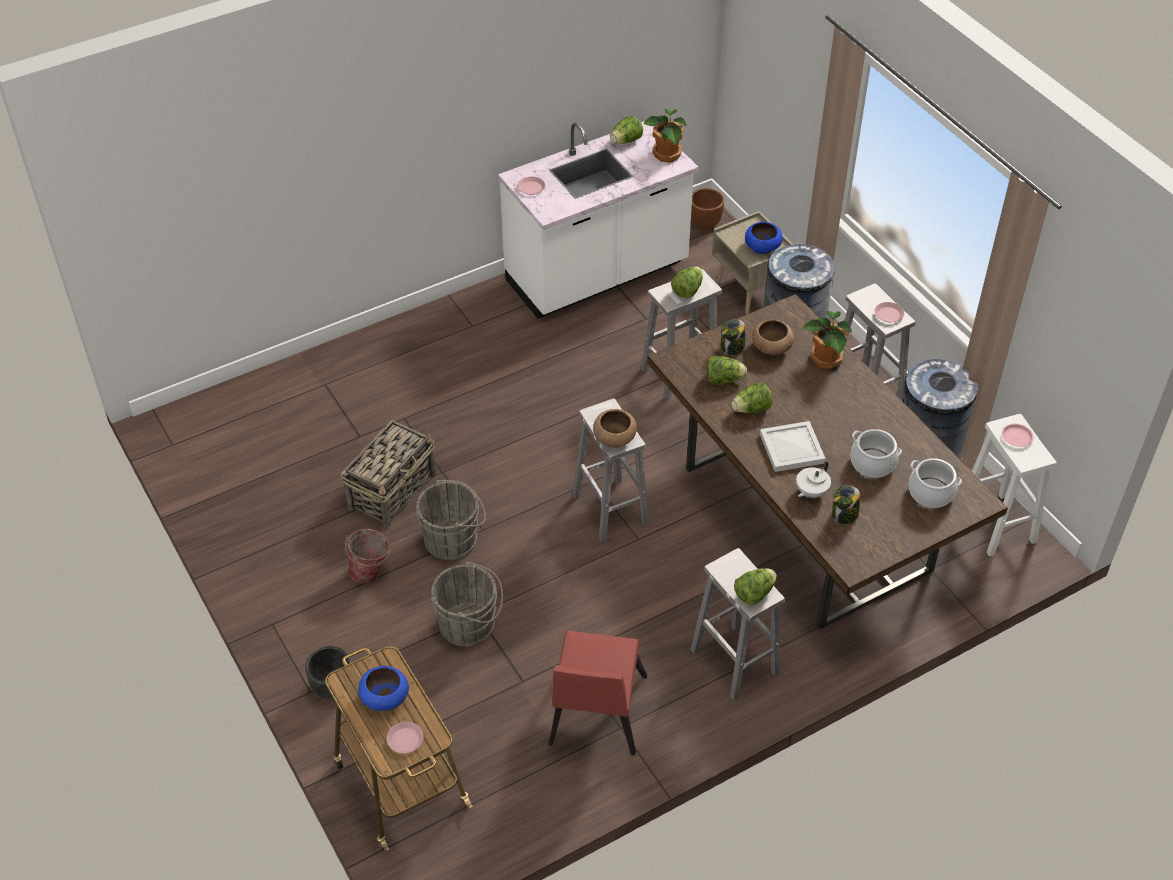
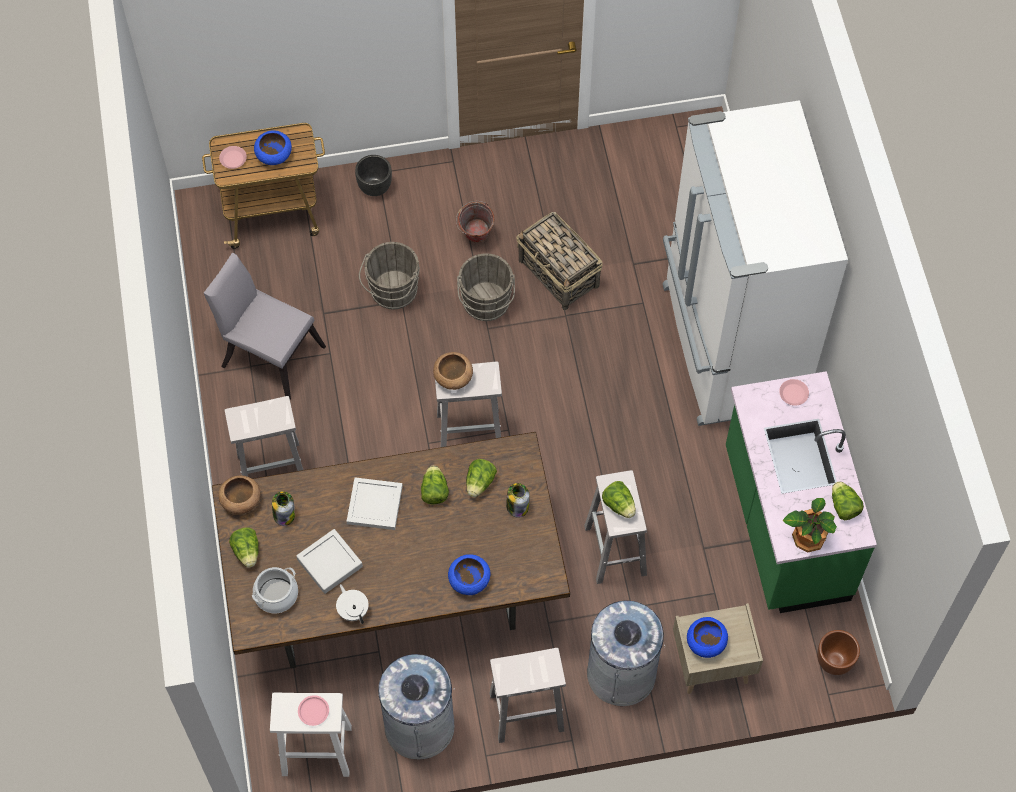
camera: 110 degrees right, 15 degrees up
white counter [498,121,699,319] -> green counter [726,371,877,613]
red chair [549,630,647,756] -> grey chair [204,253,326,400]
lettuce [734,568,777,605] -> lettuce moved to [229,528,259,568]
brown bowl [752,319,794,356] -> brown bowl moved to [218,475,260,515]
white teapot [796,461,831,498] -> white teapot moved to [336,584,369,624]
potted plant [803,311,852,369] -> blue bowl [448,554,490,595]
cooking pot [850,429,902,478] -> grey tray [296,529,363,594]
pink plate [875,302,904,322] -> none
none -> white fridge [662,100,848,426]

